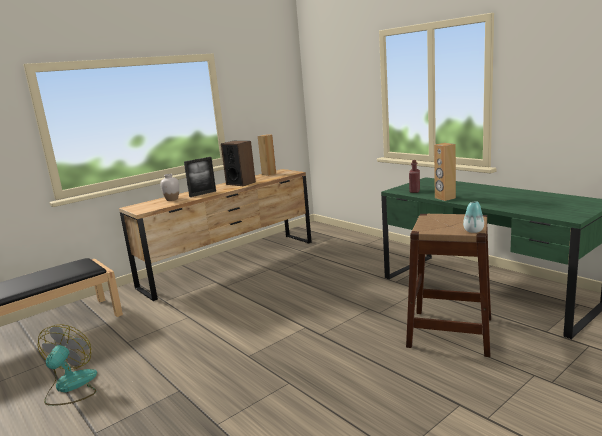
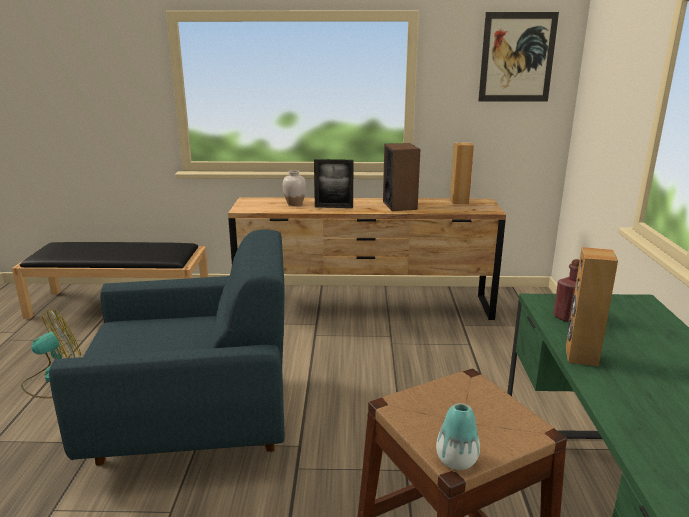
camera: 40 degrees right, 5 degrees up
none -> blue armchair [49,229,285,466]
none -> picture [478,12,559,102]

